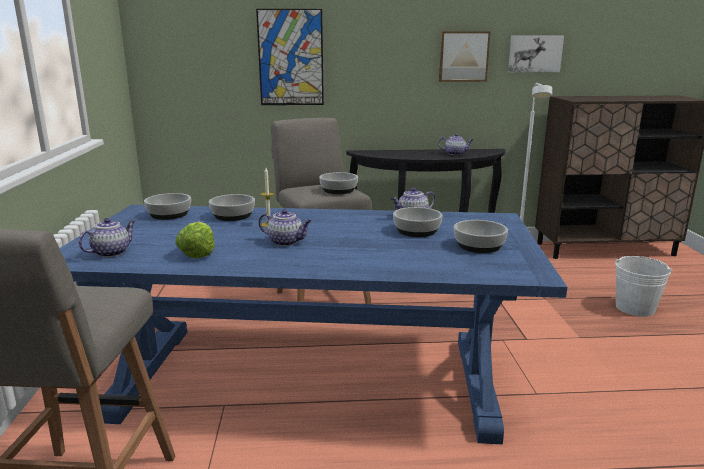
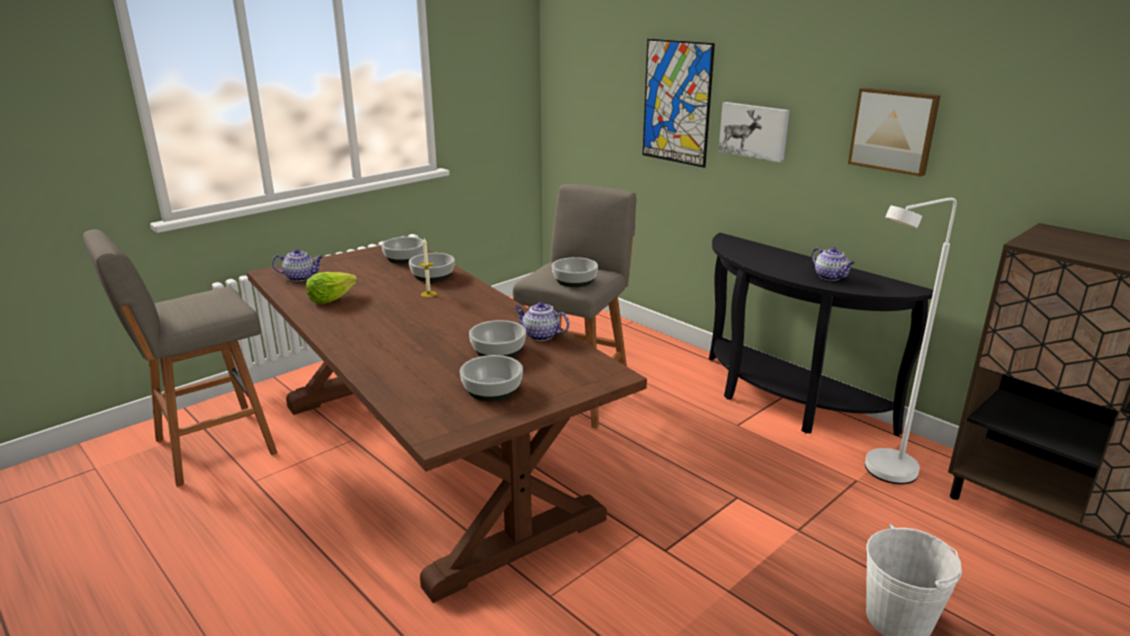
camera: 50 degrees right, 5 degrees up
blue dining table [59,205,568,445] -> brown dining table [247,245,647,603]
teapot [259,209,312,246] -> none
picture [508,35,564,72] -> picture moved to [719,102,790,163]

